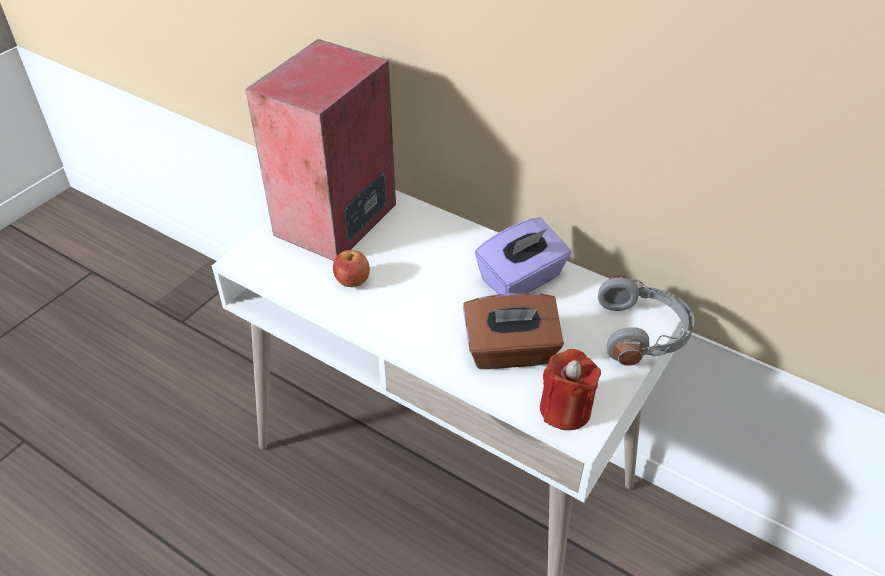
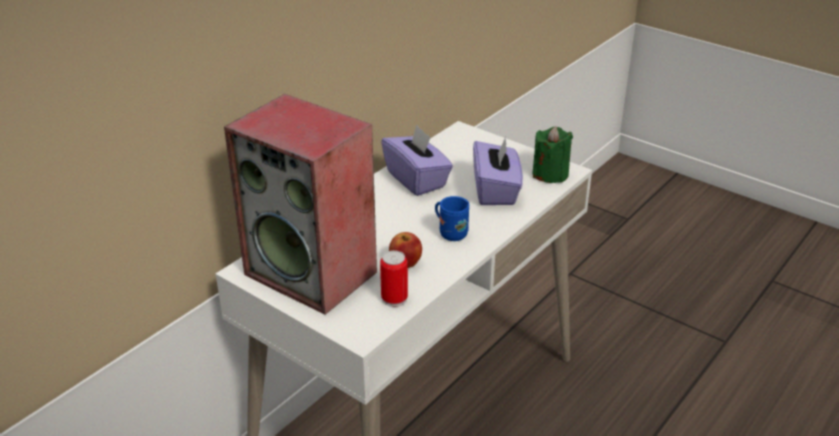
camera: 85 degrees left, 10 degrees down
brown tissue box [463,293,564,369] -> purple tissue box [473,137,523,205]
red candle [540,349,601,430] -> green candle [532,126,573,183]
grey headphones [598,275,695,366] -> none
none -> can [380,250,408,307]
none -> blue mug [435,196,469,241]

